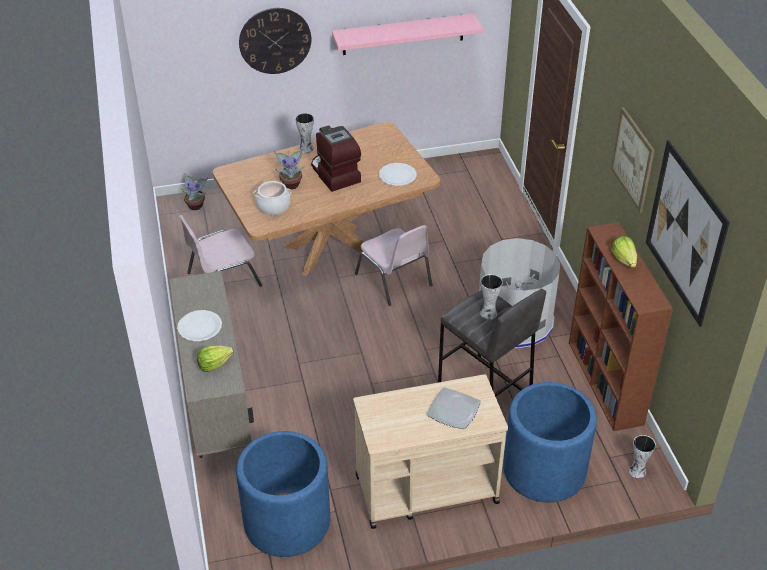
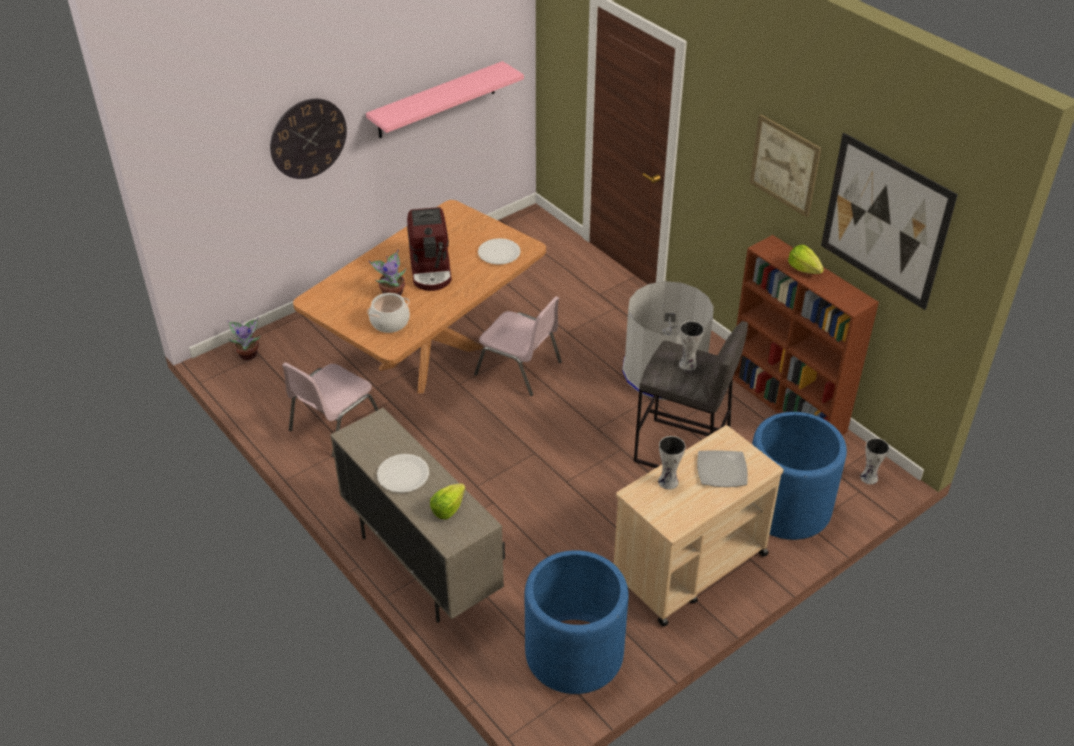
camera: 25 degrees left, 0 degrees up
vase [295,113,314,153] -> vase moved to [658,436,685,489]
coffee machine [311,125,361,192] -> coffee machine turned 135 degrees counterclockwise [407,207,452,291]

